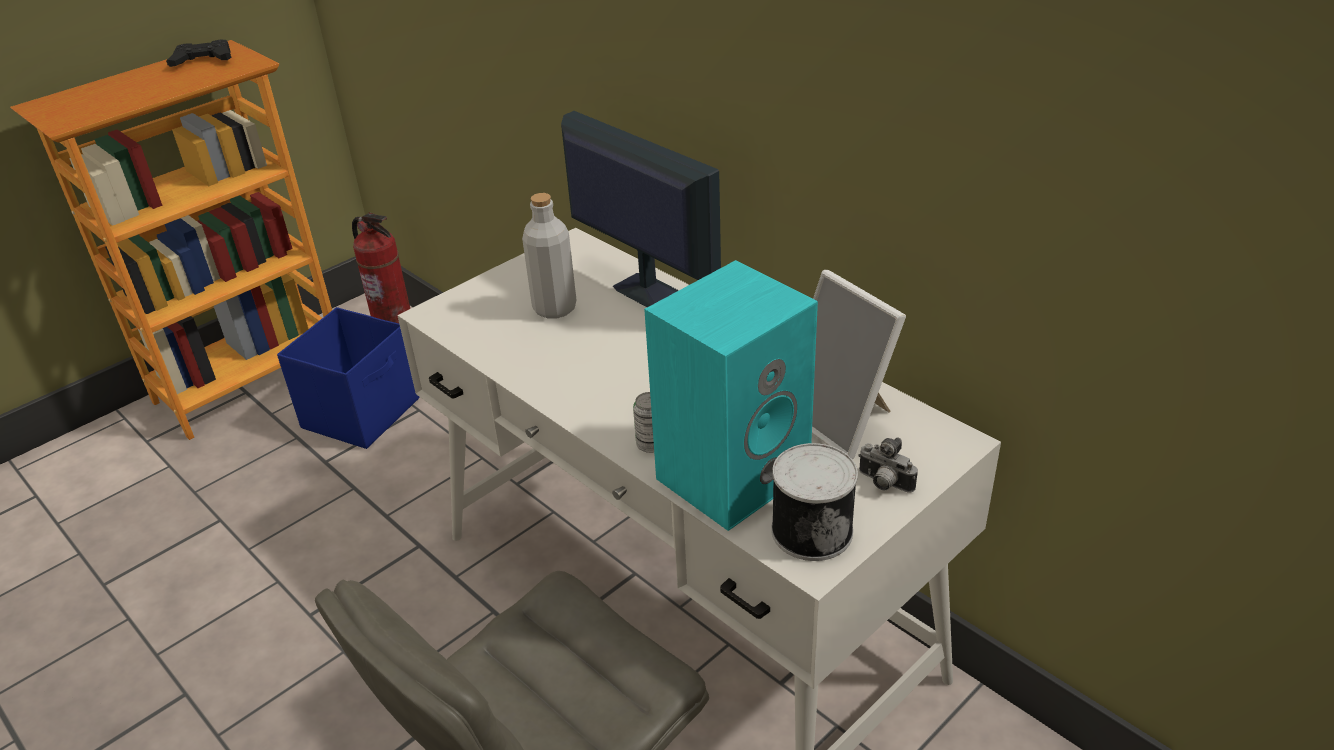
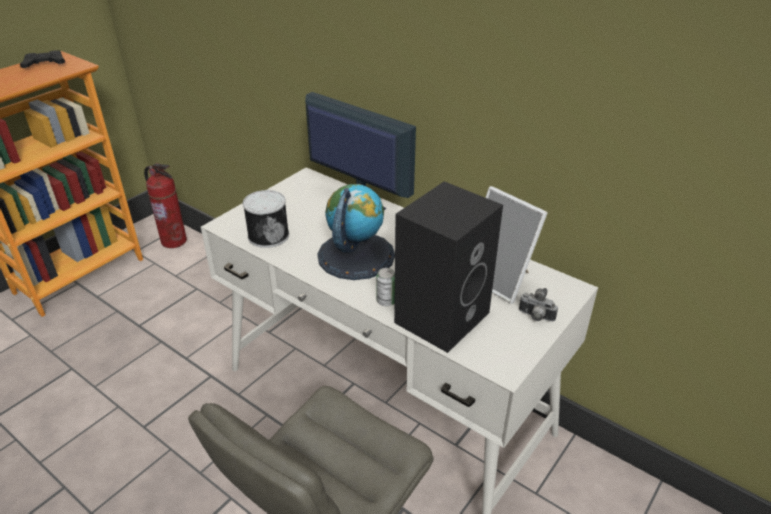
camera: 10 degrees left, 0 degrees up
blue storage box [277,307,419,449] -> none
grey bottle [522,193,576,319] -> none
turquoise speaker [644,260,818,531] -> black speaker [394,181,503,353]
can [771,443,858,561] -> can moved to [243,190,289,248]
none -> globe [317,184,395,280]

